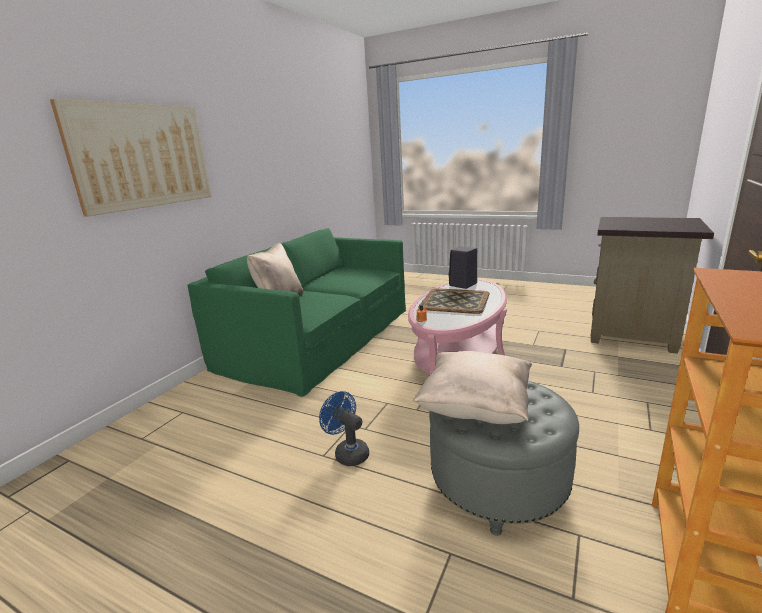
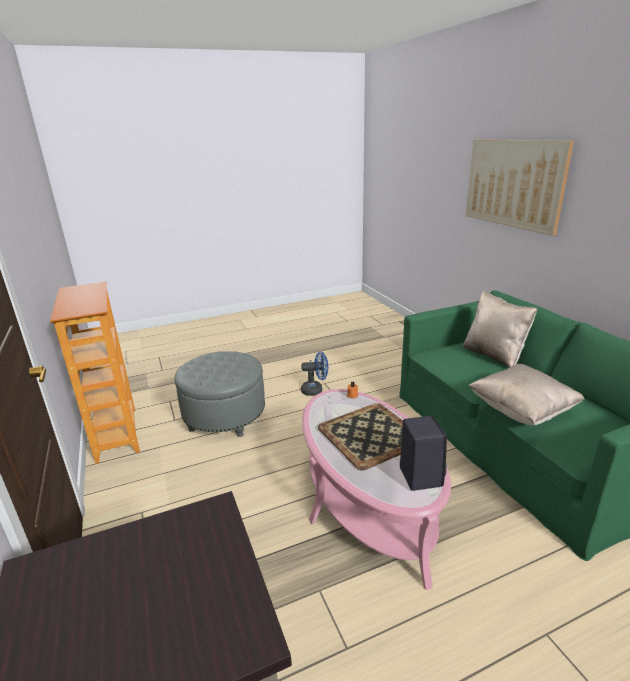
camera: 130 degrees right, 5 degrees up
beige pillow [413,351,532,424] -> beige pillow moved to [468,364,585,426]

